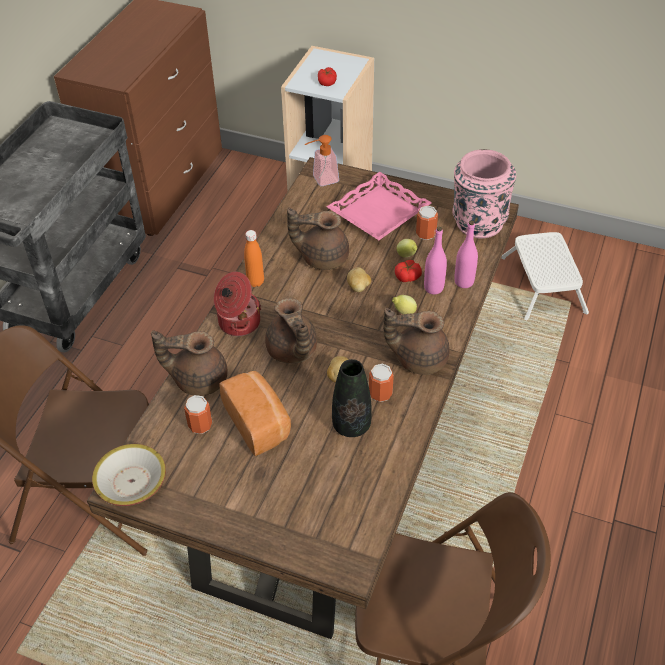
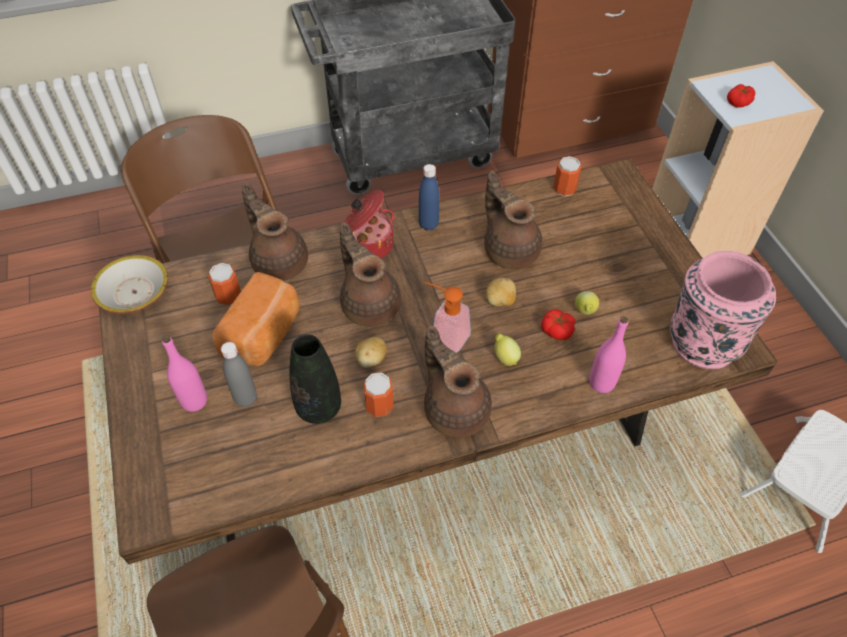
camera: 50 degrees right, 5 degrees up
orange bottle [244,230,264,287] -> blue bottle [419,164,439,230]
brown teapot [265,298,317,364] -> brown teapot turned 120 degrees clockwise [340,223,401,327]
soap dispenser [305,135,339,186] -> soap dispenser moved to [425,282,471,353]
pink tray [326,172,432,240] -> none
can [416,205,438,240] -> can moved to [553,156,582,197]
pink bottle [424,227,447,294] -> pink bottle moved to [162,335,207,412]
none -> grey bottle [221,342,257,407]

